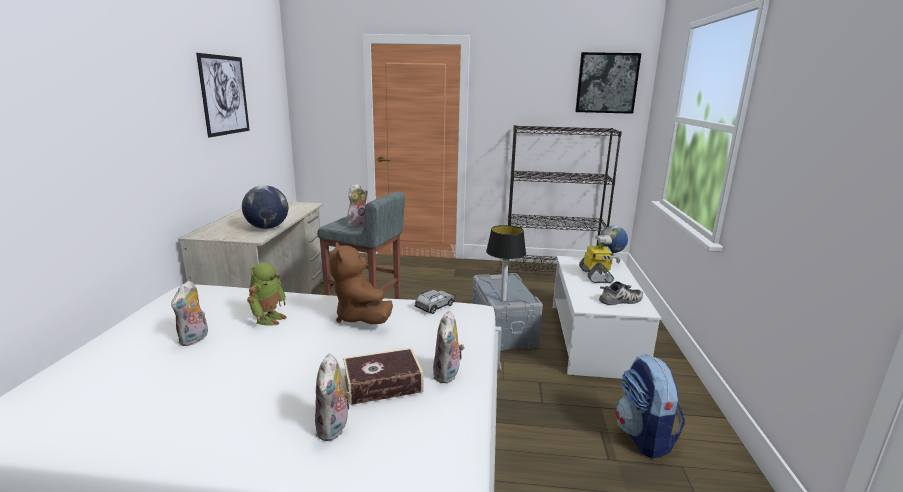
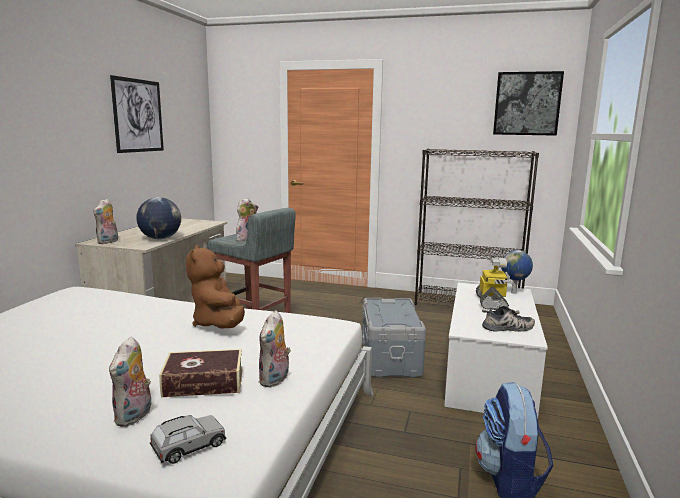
camera: 10 degrees right, 5 degrees down
plush toy [171,280,208,346] -> plush toy moved to [93,199,118,244]
toy robot [247,263,287,326] -> none
grey toy car [414,290,455,314] -> grey toy car moved to [150,415,226,464]
table lamp [486,225,526,301] -> none

